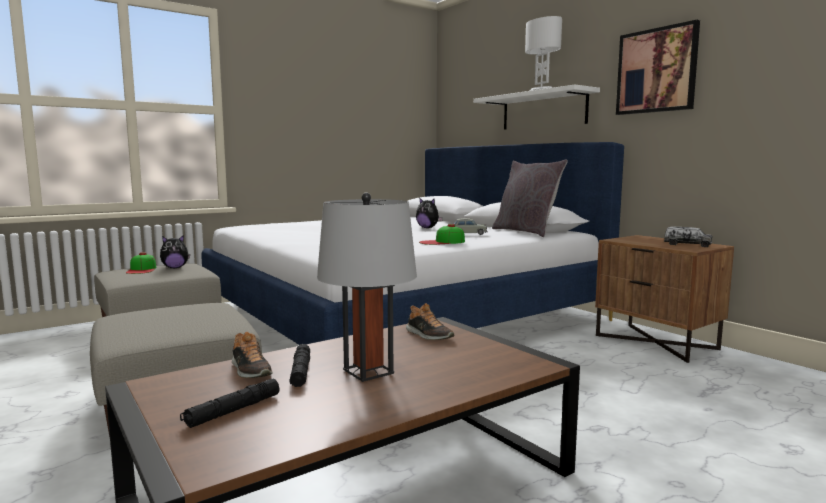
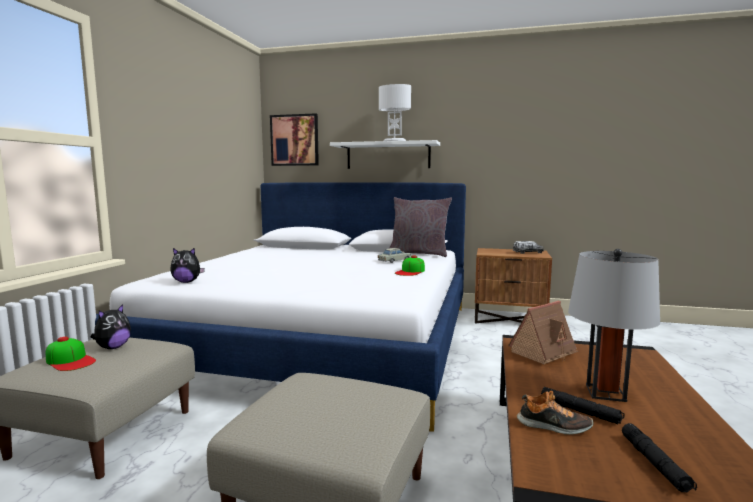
camera: 40 degrees left, 0 degrees up
shoe [406,303,455,340] -> toy house [508,301,578,365]
plush toy [416,197,443,228] -> plush toy moved to [170,248,205,283]
picture [616,20,700,115] -> picture moved to [270,113,319,166]

